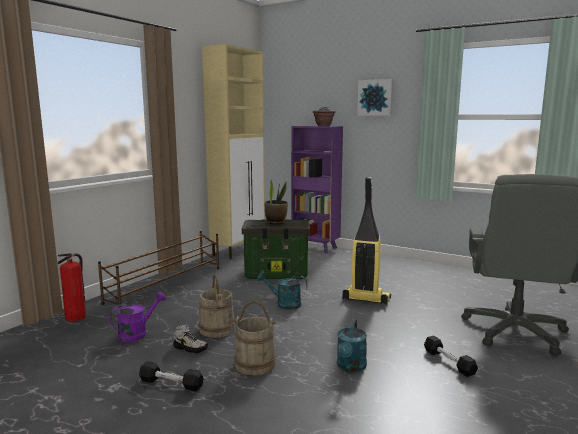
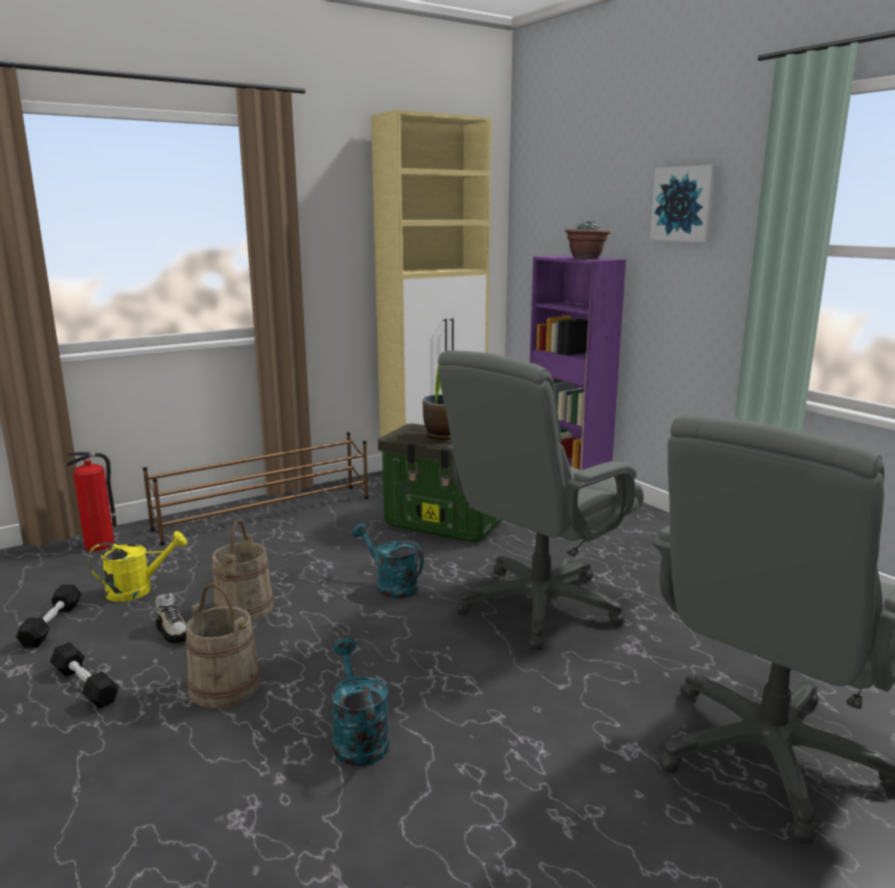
camera: 25 degrees right, 5 degrees up
purple watering can [110,292,166,342] -> yellow watering can [88,531,187,602]
turquoise watering can [337,319,367,372] -> turquoise watering can turned 120 degrees clockwise [331,638,390,766]
vacuum cleaner [343,177,391,305] -> grey office chair [438,350,644,650]
black dumbbell [424,336,478,377] -> black dumbbell moved to [16,584,81,648]

